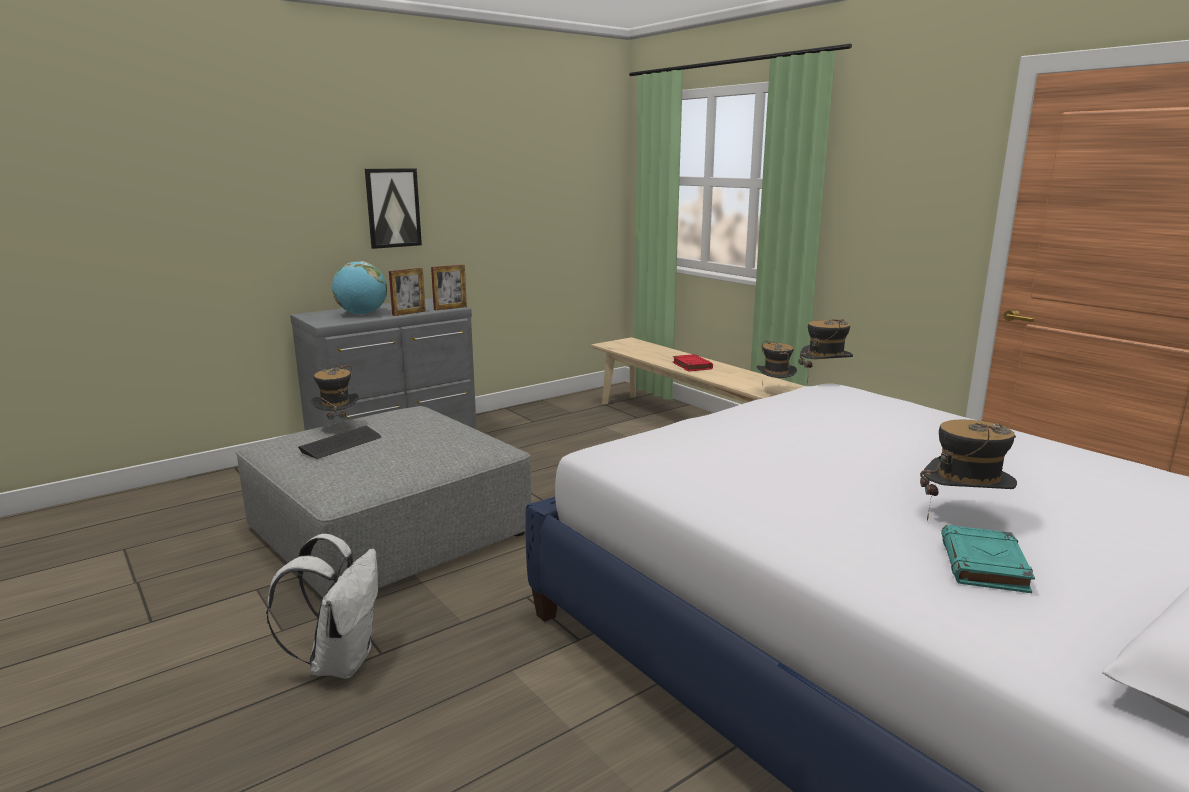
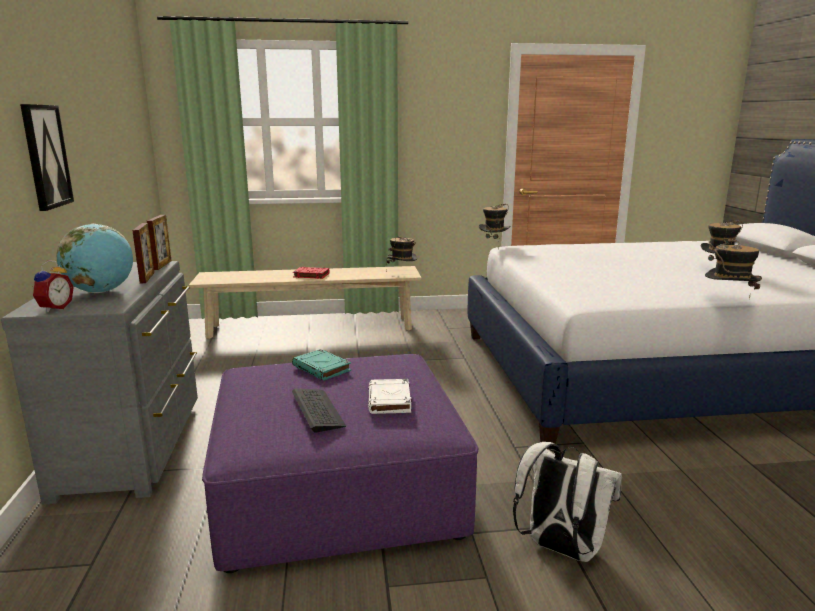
camera: 60 degrees left, 0 degrees up
grey ottoman [236,406,531,597] -> purple ottoman [202,354,479,573]
hat [311,365,359,421] -> hat moved to [705,238,762,299]
turquoise book [941,525,1035,593] -> turquoise book moved to [292,349,351,381]
none -> alarm clock [33,260,74,312]
none -> white book [368,379,412,414]

